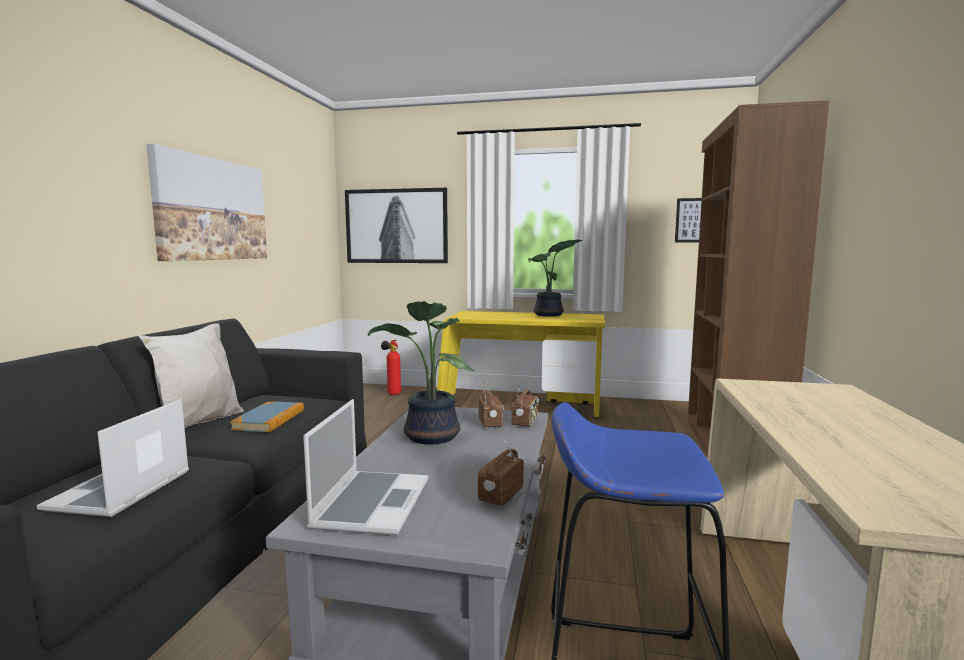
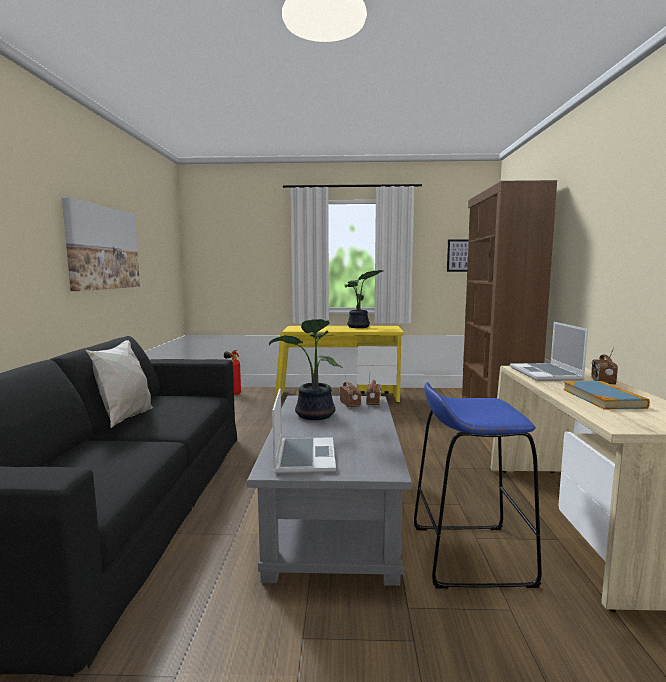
camera: 10 degrees left, 0 degrees up
laptop [37,399,189,517] -> laptop moved to [510,322,588,381]
book [230,402,304,432] -> book moved to [563,381,650,409]
picture [345,188,448,263] -> none
radio [478,441,524,506] -> radio moved to [591,347,618,385]

